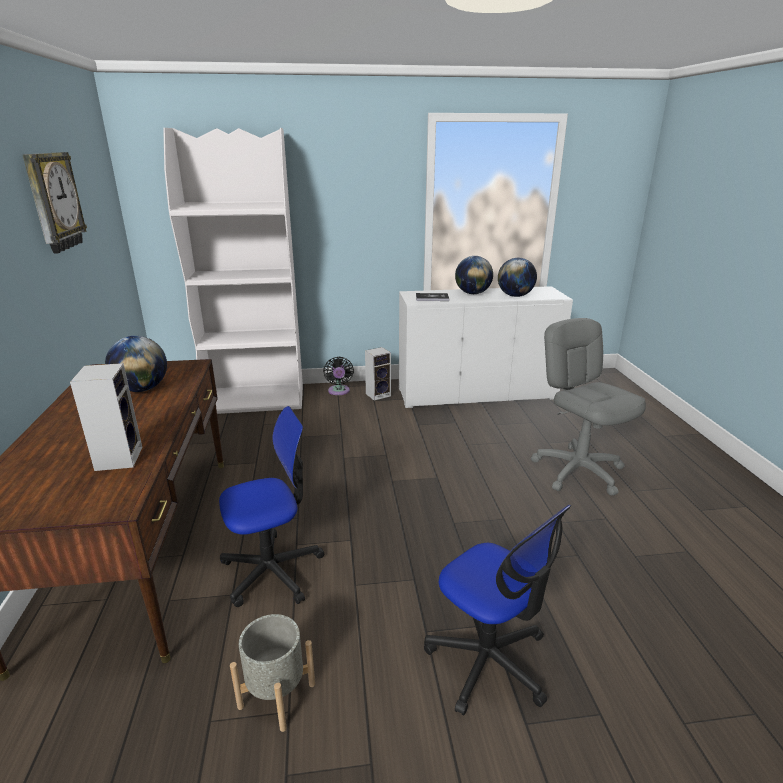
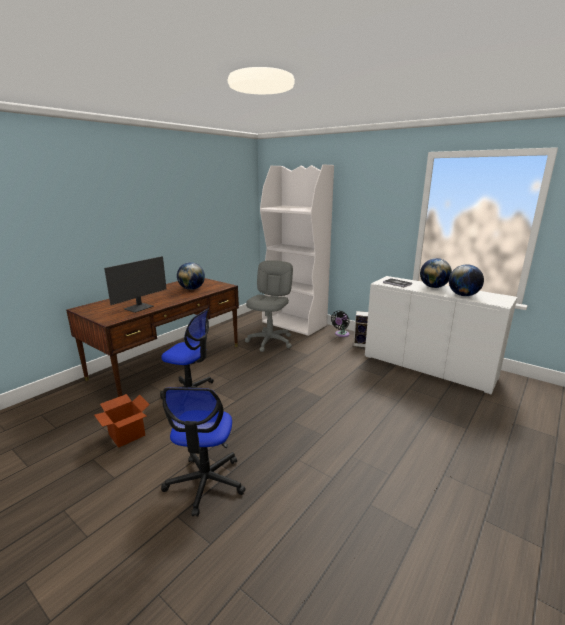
camera: 45 degrees right, 5 degrees down
wall clock [23,152,87,254] -> none
speaker [70,363,142,471] -> monitor [104,256,167,313]
grey planter [230,614,315,732] -> cardboard box [94,394,150,448]
grey office chair [531,318,646,496] -> grey office chair moved to [245,260,293,352]

